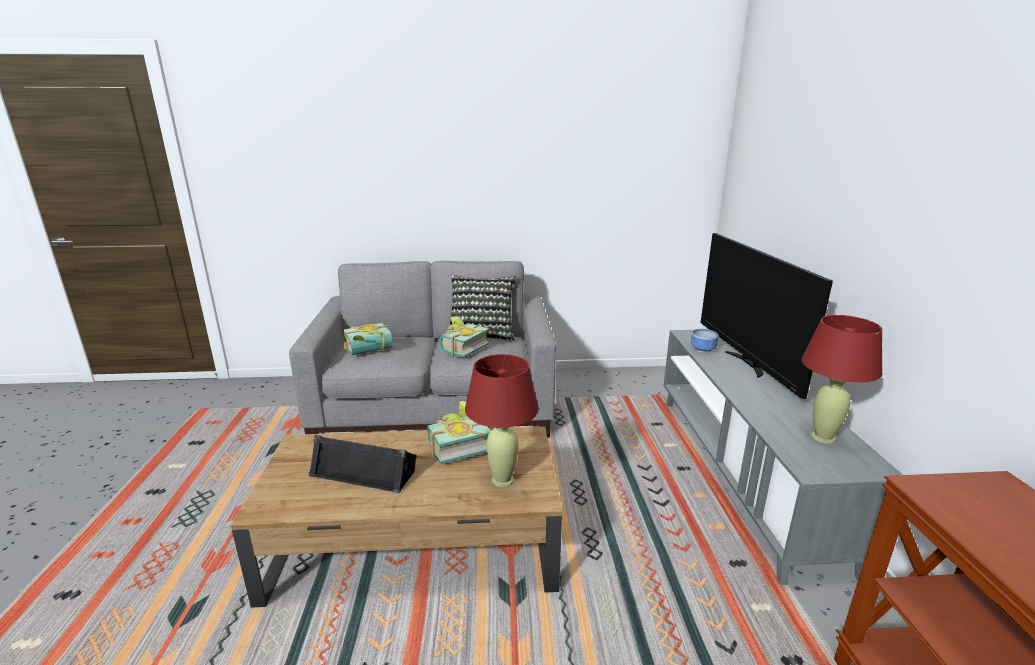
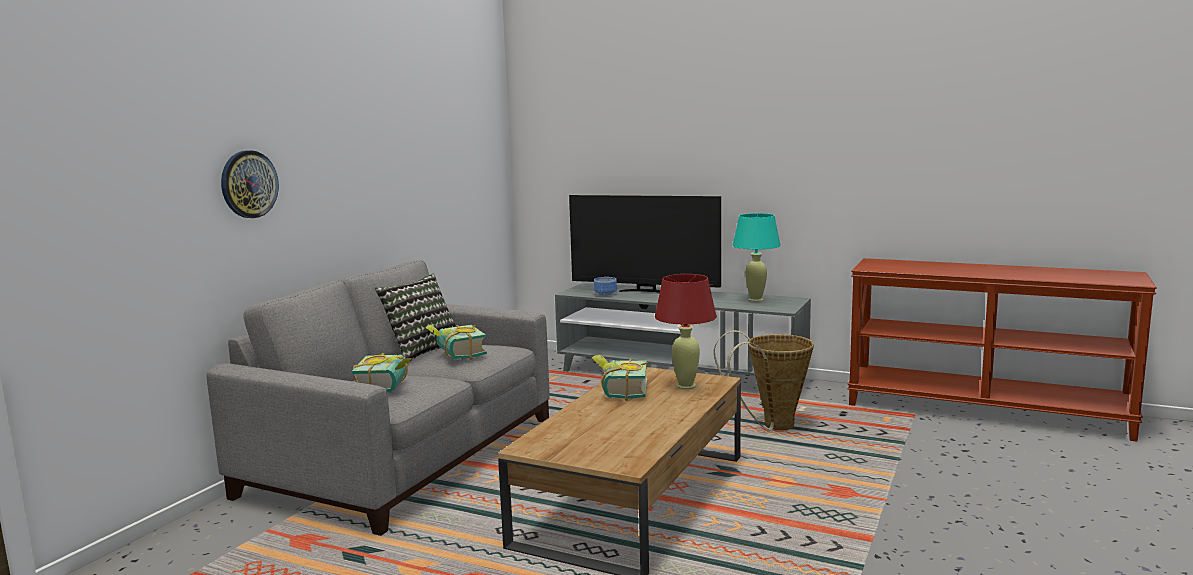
camera: 60 degrees left, 10 degrees down
black speaker [309,435,417,493] -> none
red table lamp [801,315,883,444] -> turquoise table lamp [732,213,781,302]
none -> wall clock [221,150,279,218]
none -> basket [714,330,814,431]

